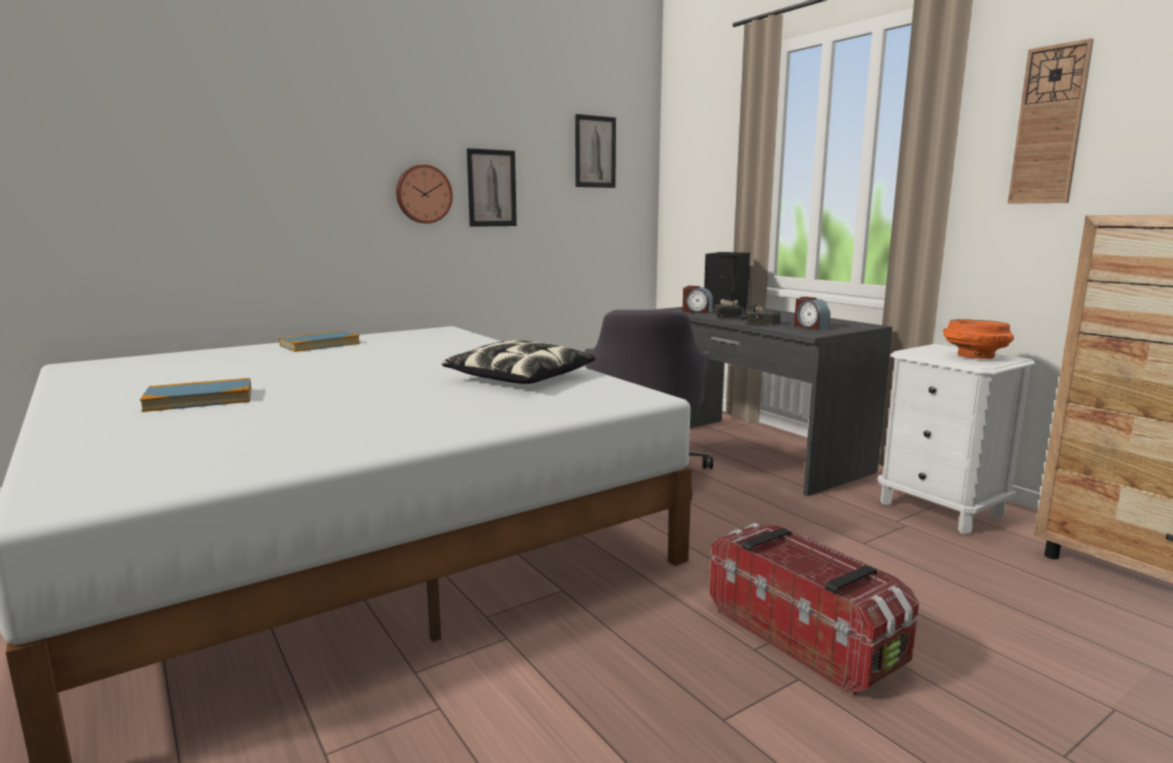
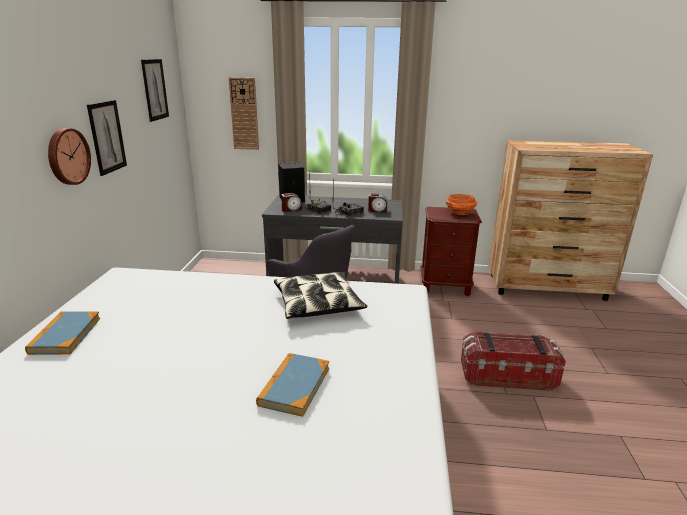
camera: 50 degrees left, 10 degrees up
book [140,378,251,412] -> book moved to [256,353,329,417]
white nightstand [878,344,1035,534] -> brown nightstand [420,207,482,296]
wall clock [1008,38,1094,204] -> wall clock moved to [229,77,259,150]

